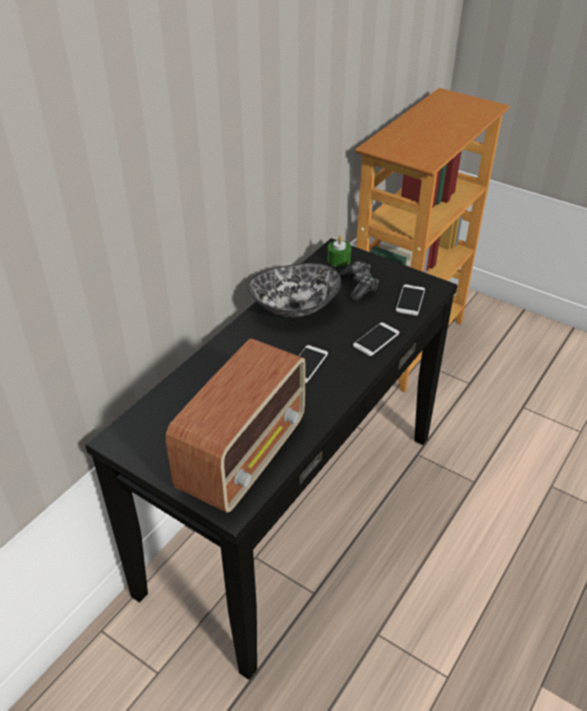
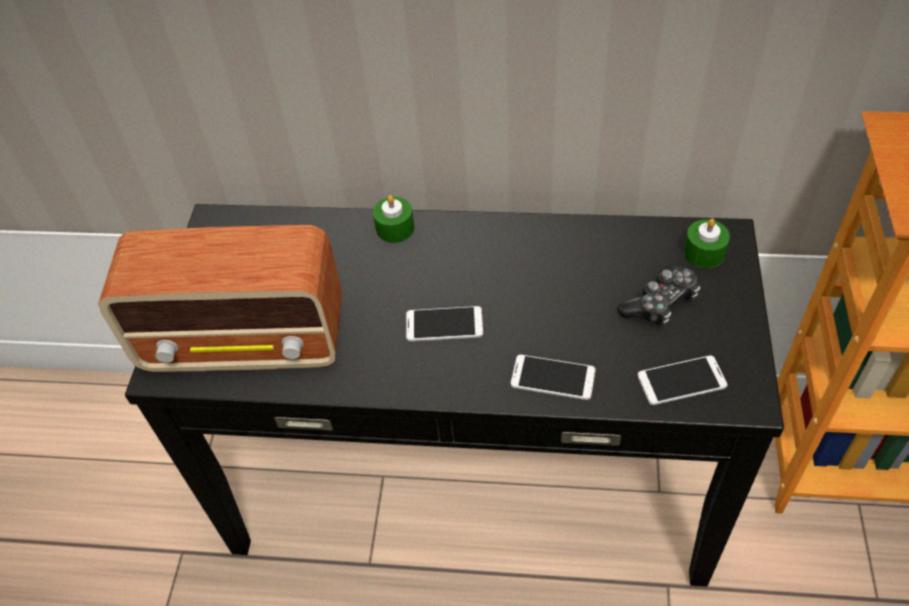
camera: 65 degrees right, 10 degrees up
bowl [248,263,341,317] -> none
none -> green candle [373,195,414,243]

